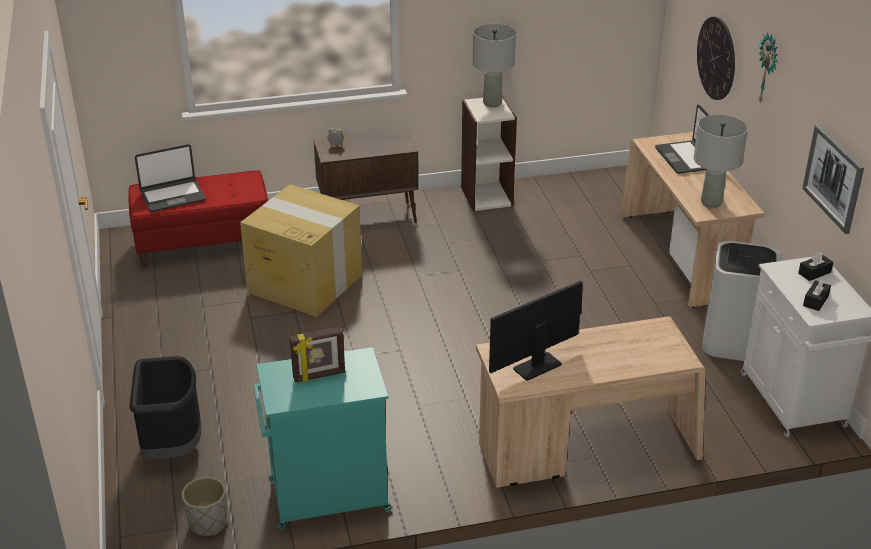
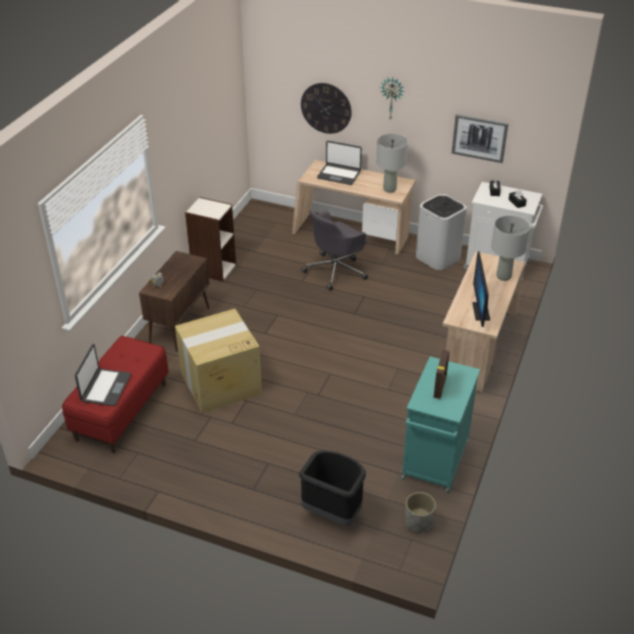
camera: 55 degrees left, 5 degrees up
grey table lamp [473,24,516,107] -> grey table lamp moved to [491,216,530,281]
none -> grey office chair [301,210,368,291]

